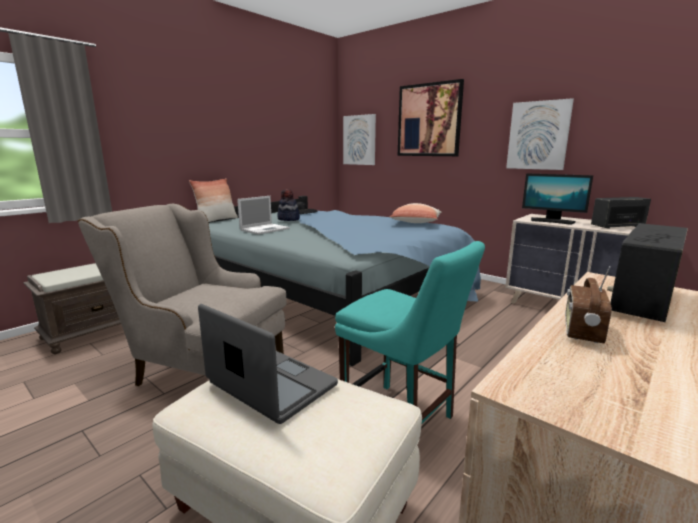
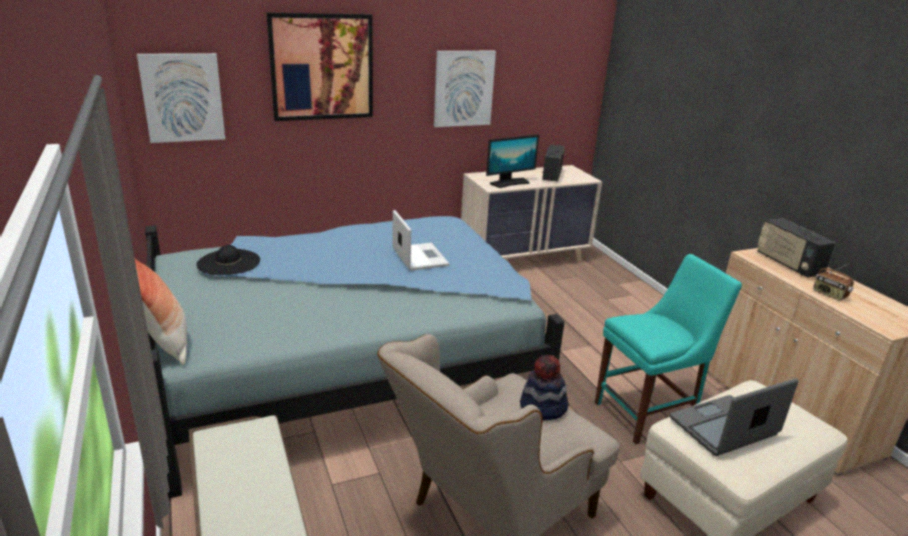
camera: 65 degrees left, 10 degrees up
laptop [237,196,290,235] -> laptop moved to [392,210,450,271]
hat [277,189,300,221] -> hat moved to [520,355,568,420]
pillow [389,203,442,223] -> none

